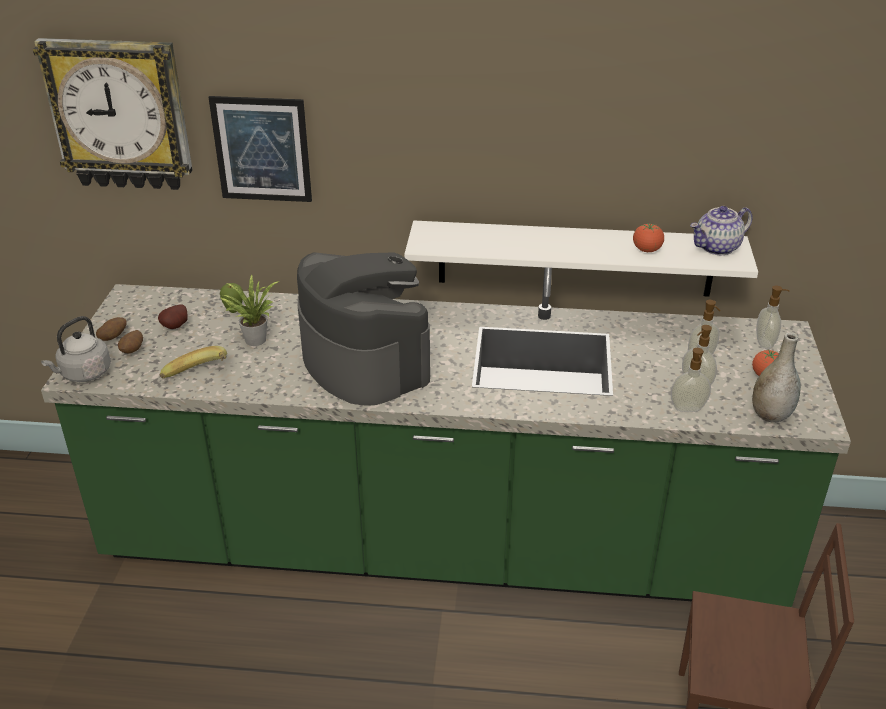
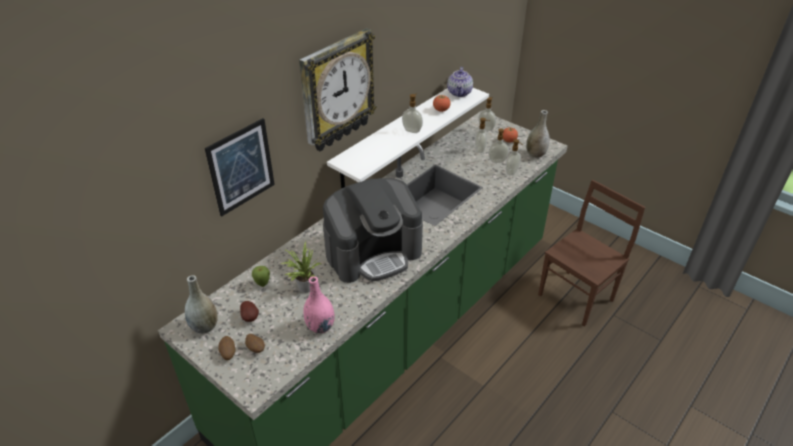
camera: 55 degrees left, 5 degrees up
wall clock [33,38,193,190] -> wall clock moved to [299,28,377,152]
grey kettle [41,316,111,382] -> none
banana [160,346,227,379] -> pink vase [303,276,334,333]
coffee machine [297,252,430,406] -> coffee machine turned 150 degrees clockwise [323,178,423,283]
none -> grey vase [185,275,218,334]
none -> soap dispenser [402,94,423,133]

